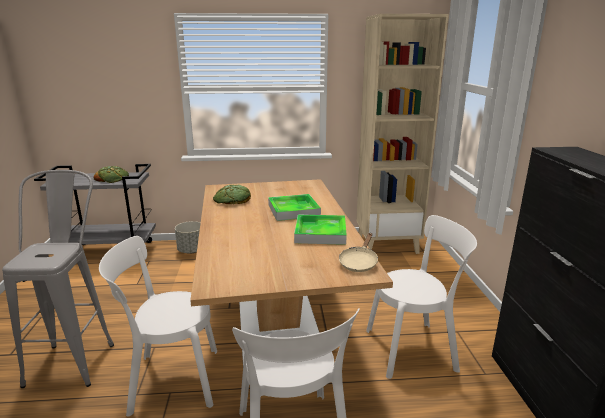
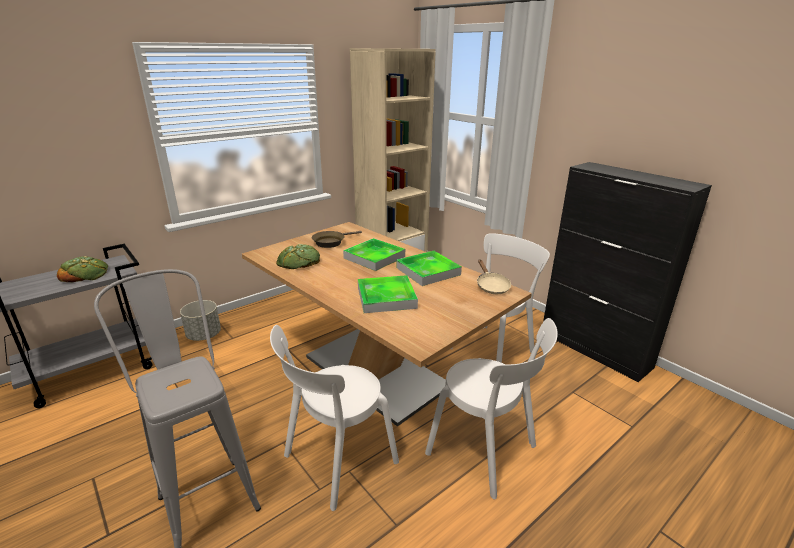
camera: 35 degrees left, 5 degrees up
none -> brown frying pan [312,231,362,248]
none -> tray [358,275,418,313]

